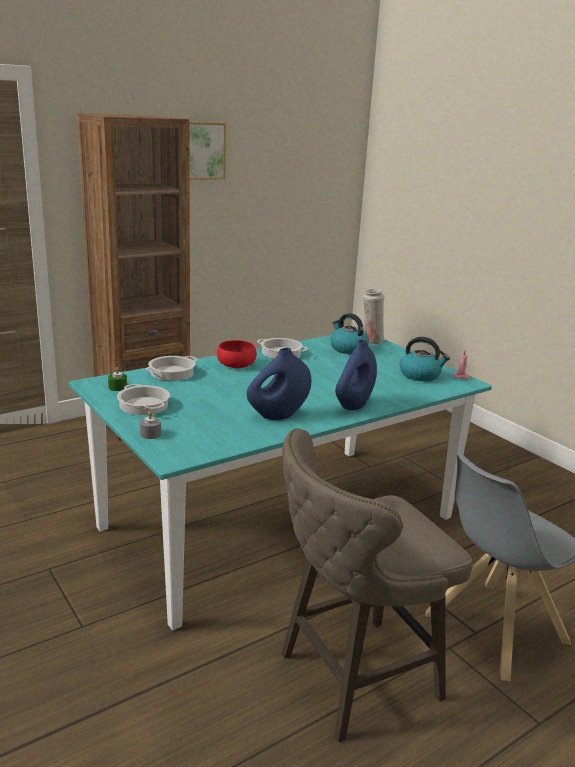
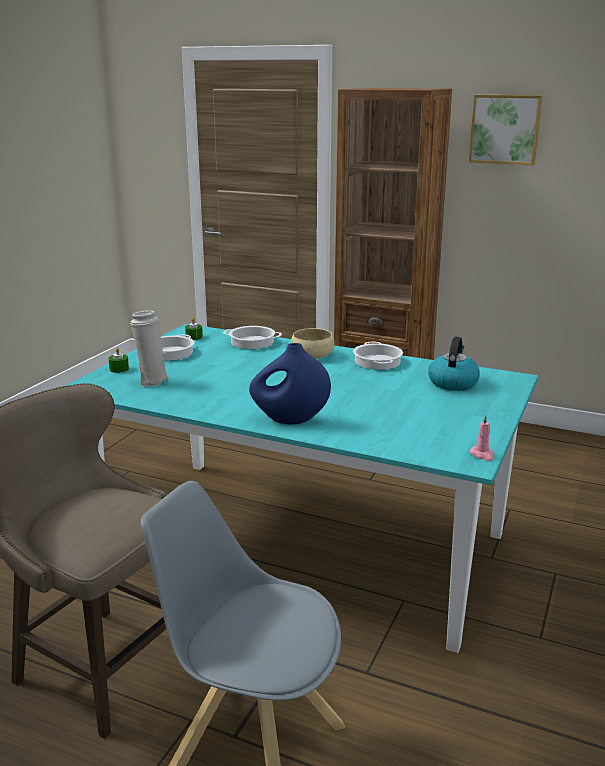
camera: 60 degrees right, 0 degrees up
grey candle [139,411,161,439] -> green candle [108,348,129,373]
red bowl [217,340,257,368] -> beige bowl [291,328,334,359]
blue vase [247,348,311,420] -> none
white vase [363,288,385,344] -> white vase moved to [130,310,169,387]
kettle [400,337,450,381] -> none

